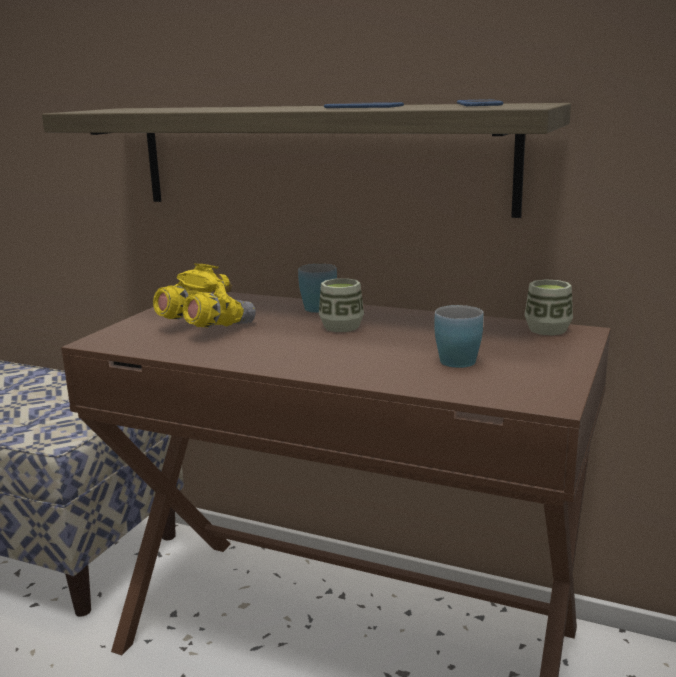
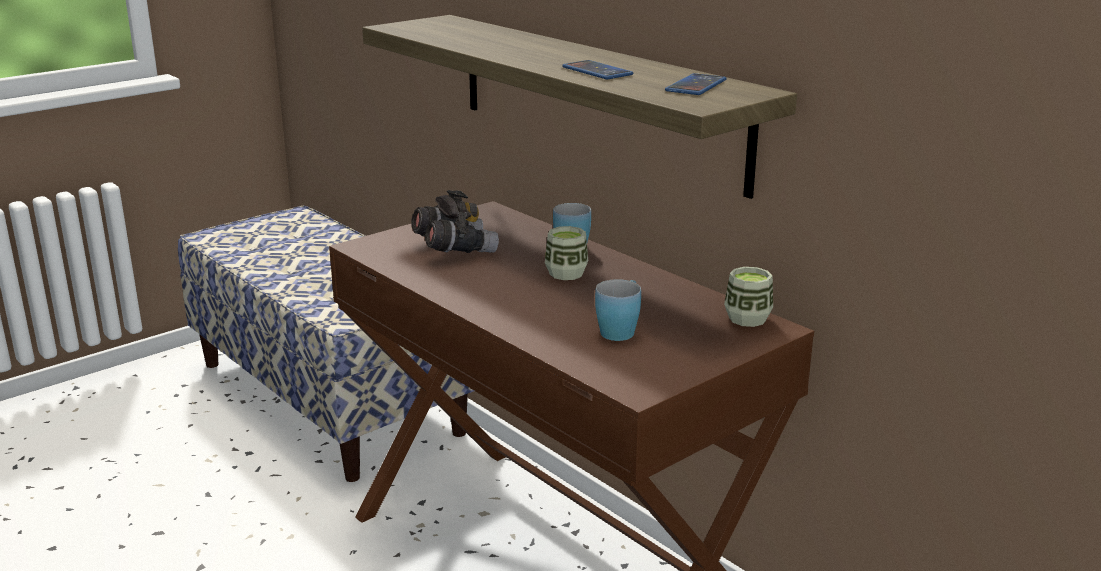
camera: 25 degrees right, 5 degrees up
yellow binoculars [153,263,256,328] -> grey binoculars [411,190,499,253]

